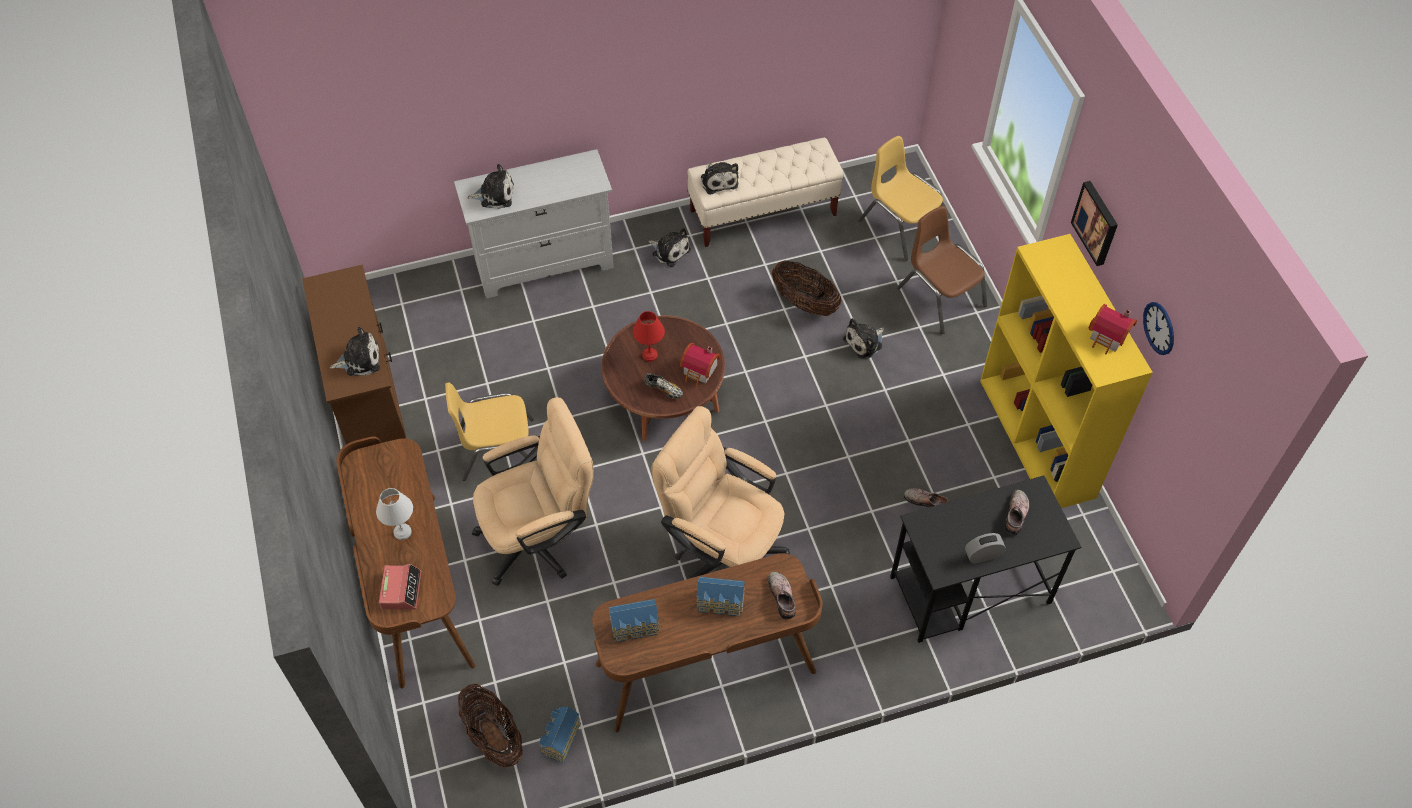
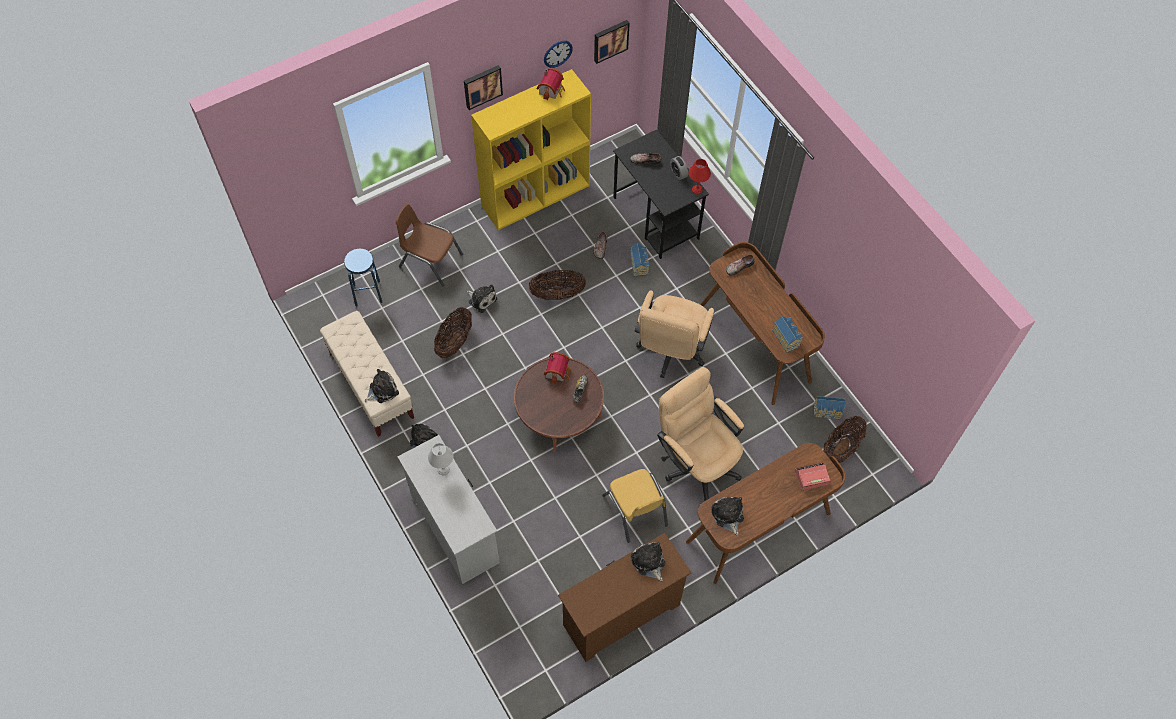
camera: 105 degrees left, 5 degrees up
white table lamp [376,488,413,540] -> white table lamp moved to [428,443,454,475]
plush toy [467,164,514,209] -> plush toy moved to [711,497,744,535]
red table lamp [633,311,665,362] -> red table lamp moved to [689,159,711,195]
toy house [697,577,745,616] -> toy house moved to [630,243,649,276]
yellow chair [859,136,943,261] -> blue stool [344,249,382,307]
brown chair [897,206,987,334] -> brown chair turned 75 degrees clockwise [395,204,463,286]
none -> basket [529,270,586,300]
none -> picture [594,20,630,64]

